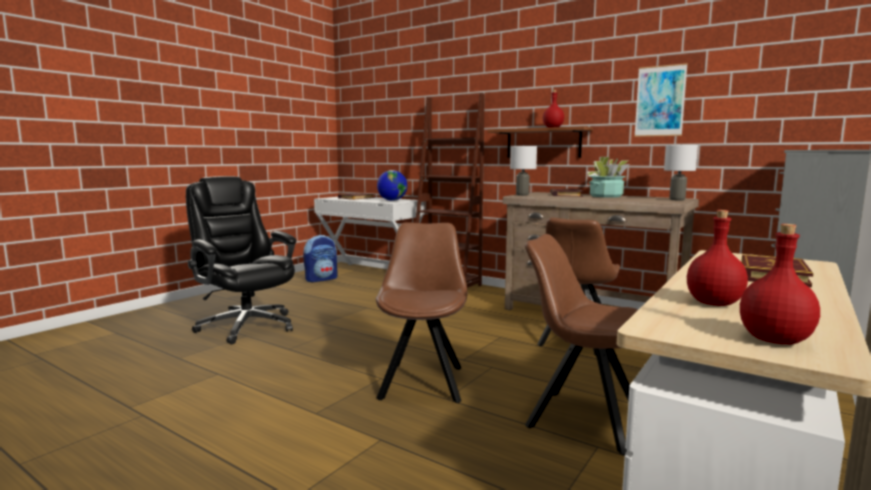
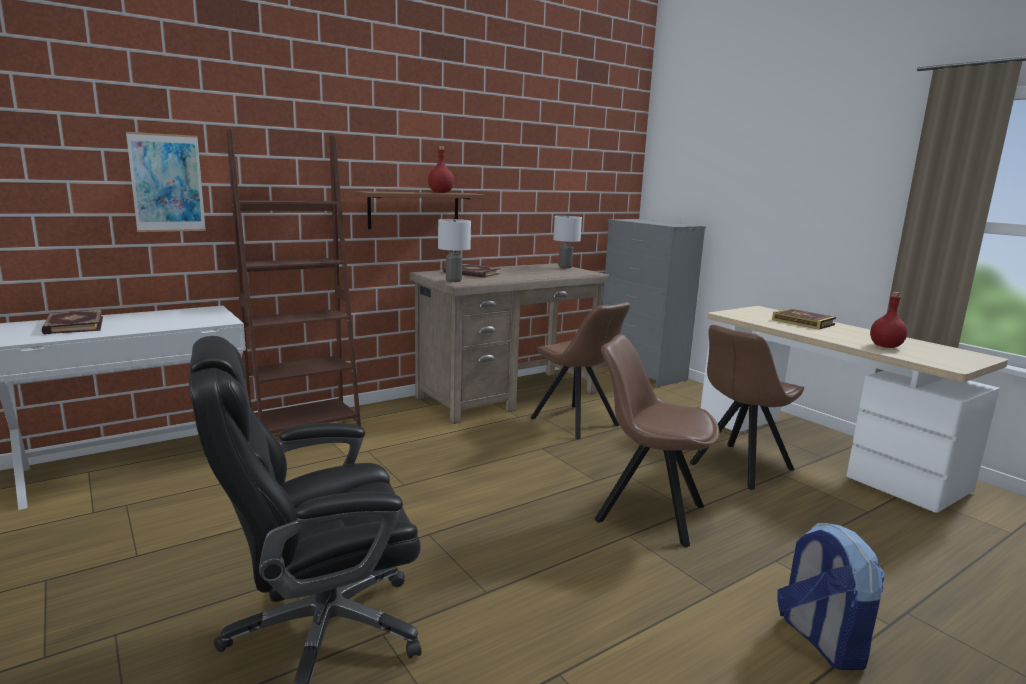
camera: 70 degrees left, 5 degrees up
backpack [303,235,338,282] -> backpack moved to [777,523,885,670]
globe [377,170,407,201] -> none
potted plant [587,157,630,198] -> none
picture [634,63,688,137] -> picture moved to [126,132,206,232]
red bottle [740,224,820,345] -> none

